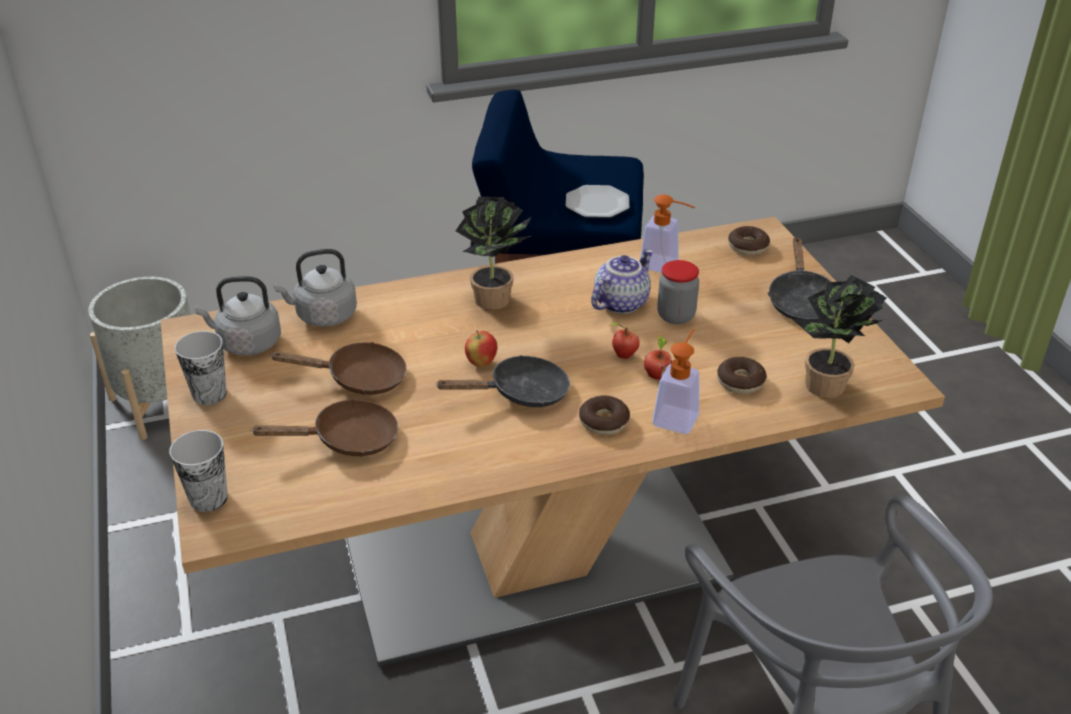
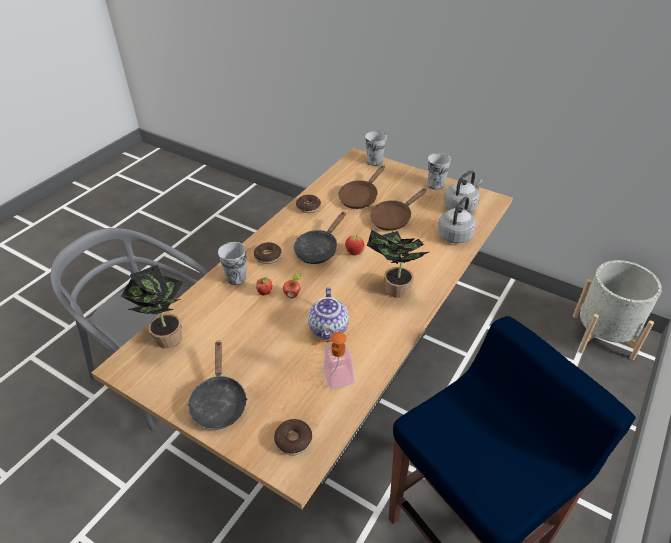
camera: 140 degrees right, 5 degrees up
plate [566,185,629,218] -> none
soap dispenser [652,329,699,434] -> cup [218,242,247,285]
jar [657,260,699,324] -> none
donut [717,357,767,394] -> donut moved to [296,195,321,213]
black frying pan [768,237,832,320] -> black frying pan turned 150 degrees counterclockwise [187,340,247,430]

